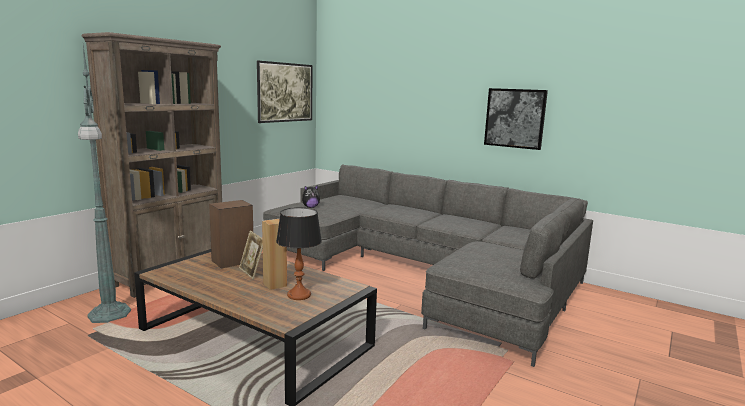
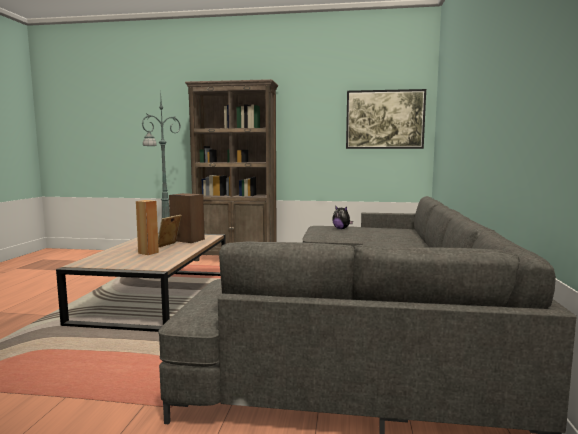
camera: 65 degrees right, 5 degrees down
table lamp [276,208,322,300] -> none
picture [484,88,548,150] -> none

